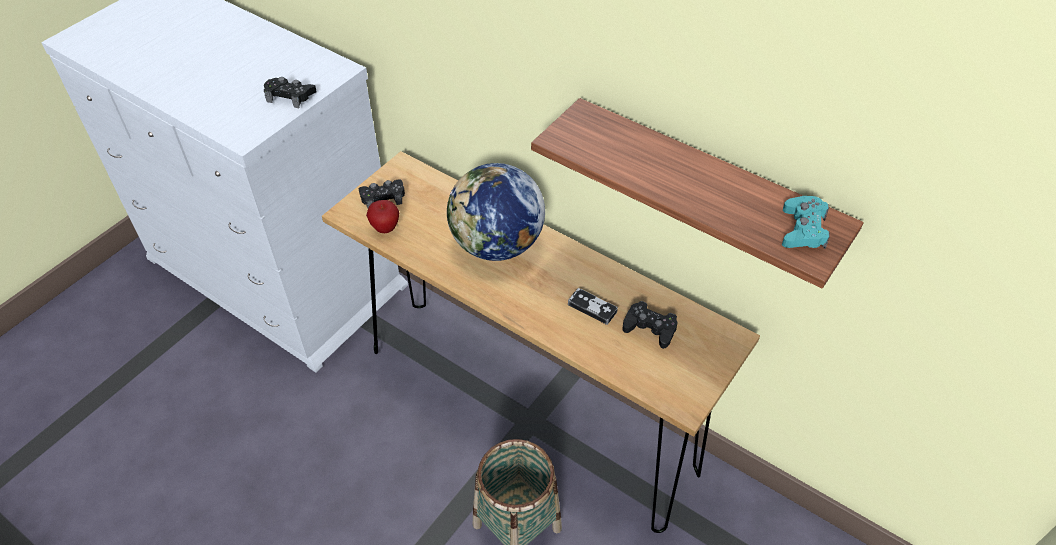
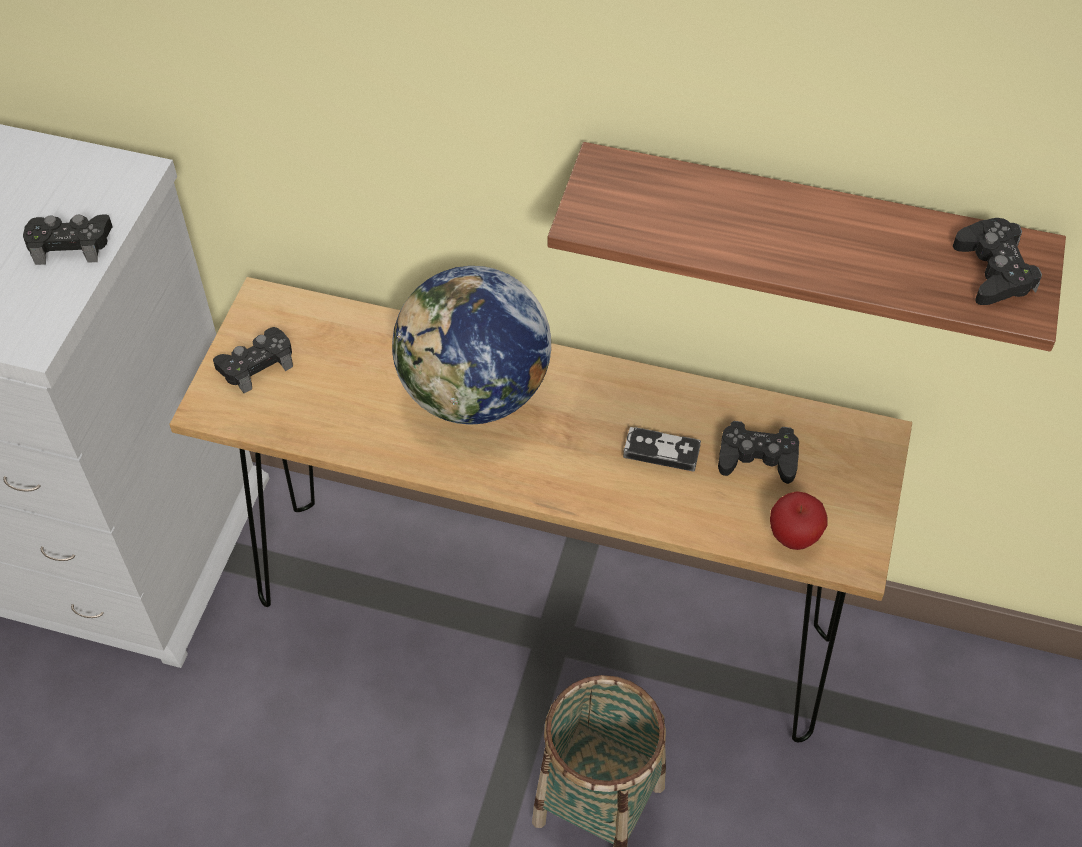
camera: 20 degrees left, 5 degrees up
apple [366,200,399,233] -> apple moved to [770,491,827,550]
turquoise game controller [782,196,830,249] -> black game controller [953,218,1042,305]

